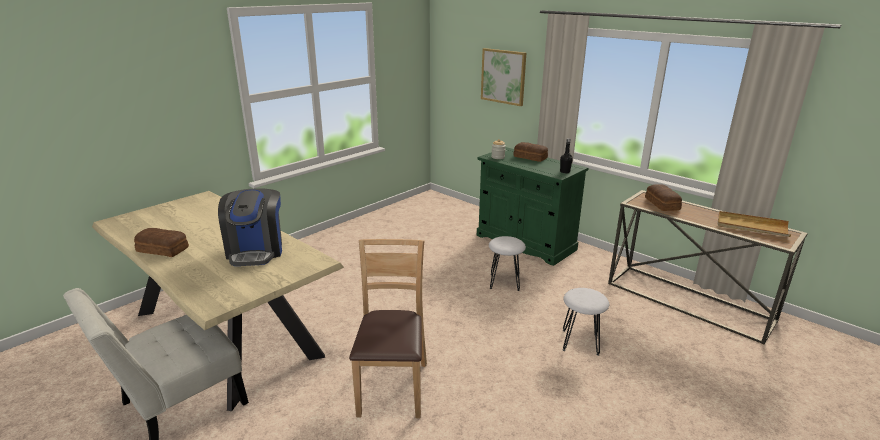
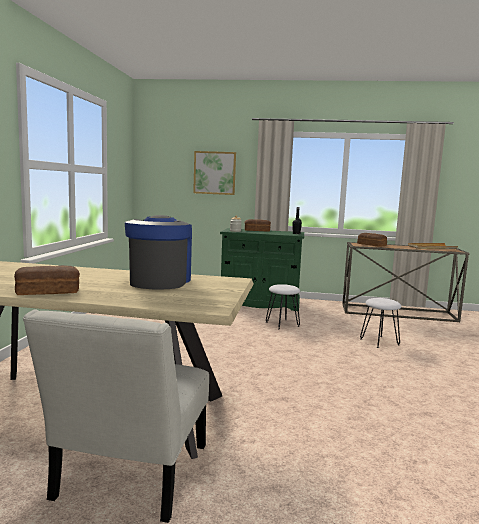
camera: 35 degrees left, 15 degrees down
coffee machine [218,188,282,266] -> coffee machine turned 135 degrees counterclockwise [125,215,192,290]
brown chair [349,239,427,418] -> none

